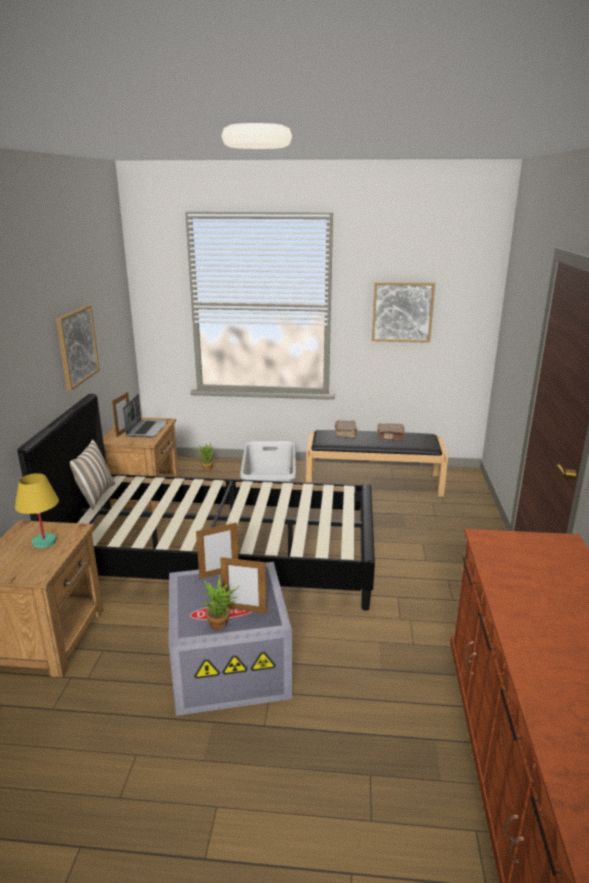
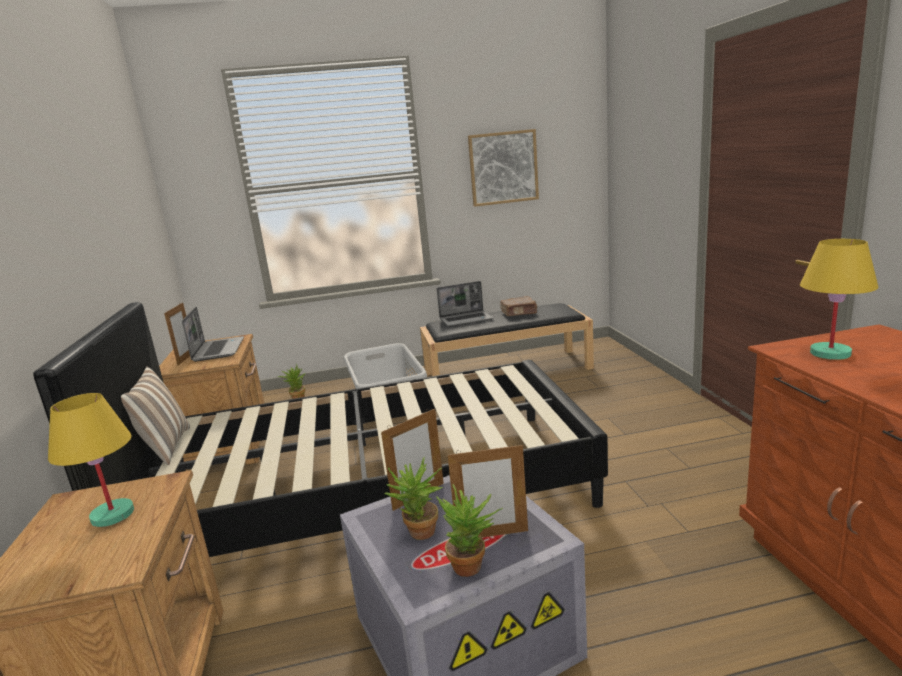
camera: 15 degrees left, 5 degrees down
picture [56,305,100,391] -> none
brown book [335,420,358,439] -> laptop [437,281,493,327]
none -> potted plant [385,456,443,540]
none -> yellow table lamp [800,239,878,360]

